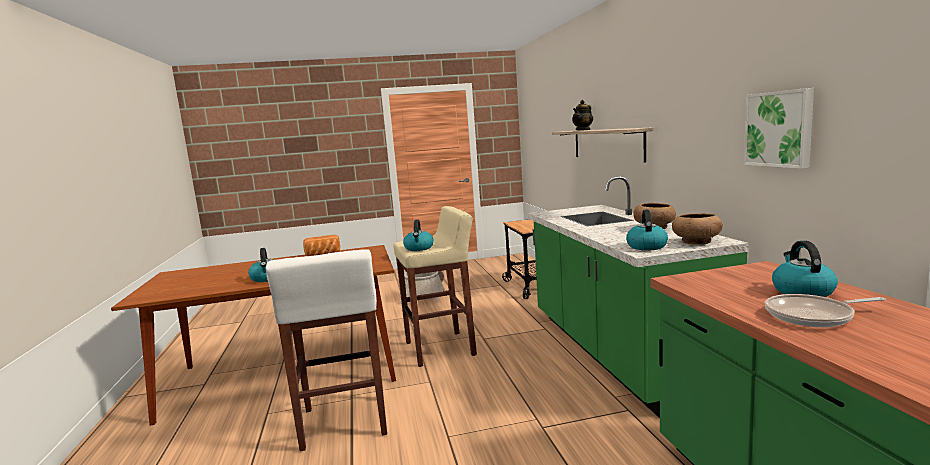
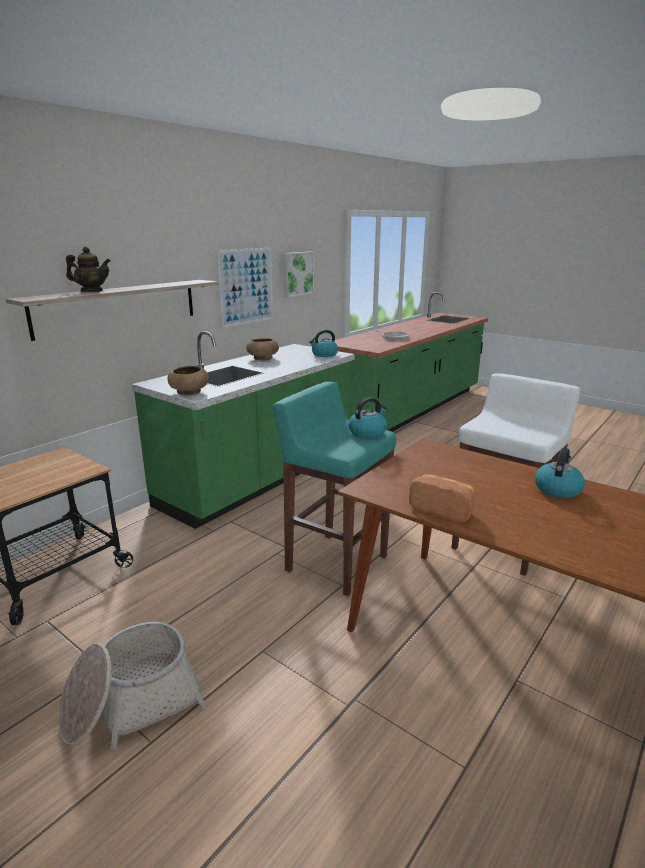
camera: 130 degrees left, 10 degrees up
beige stool [393,206,477,367] -> turquoise stool [272,382,396,596]
brown bowl [672,213,723,245] -> brown bowl moved to [167,366,209,395]
kettle [772,241,838,297] -> none
none -> picture [216,248,273,328]

